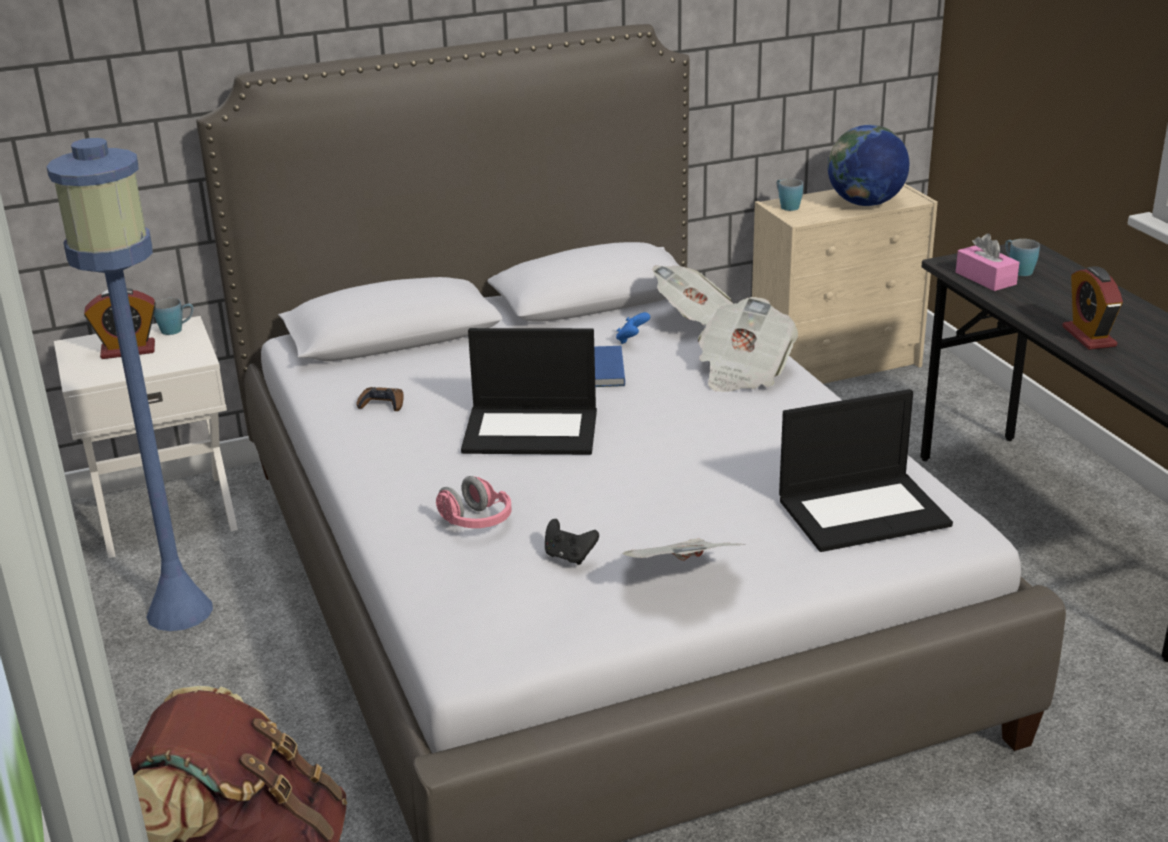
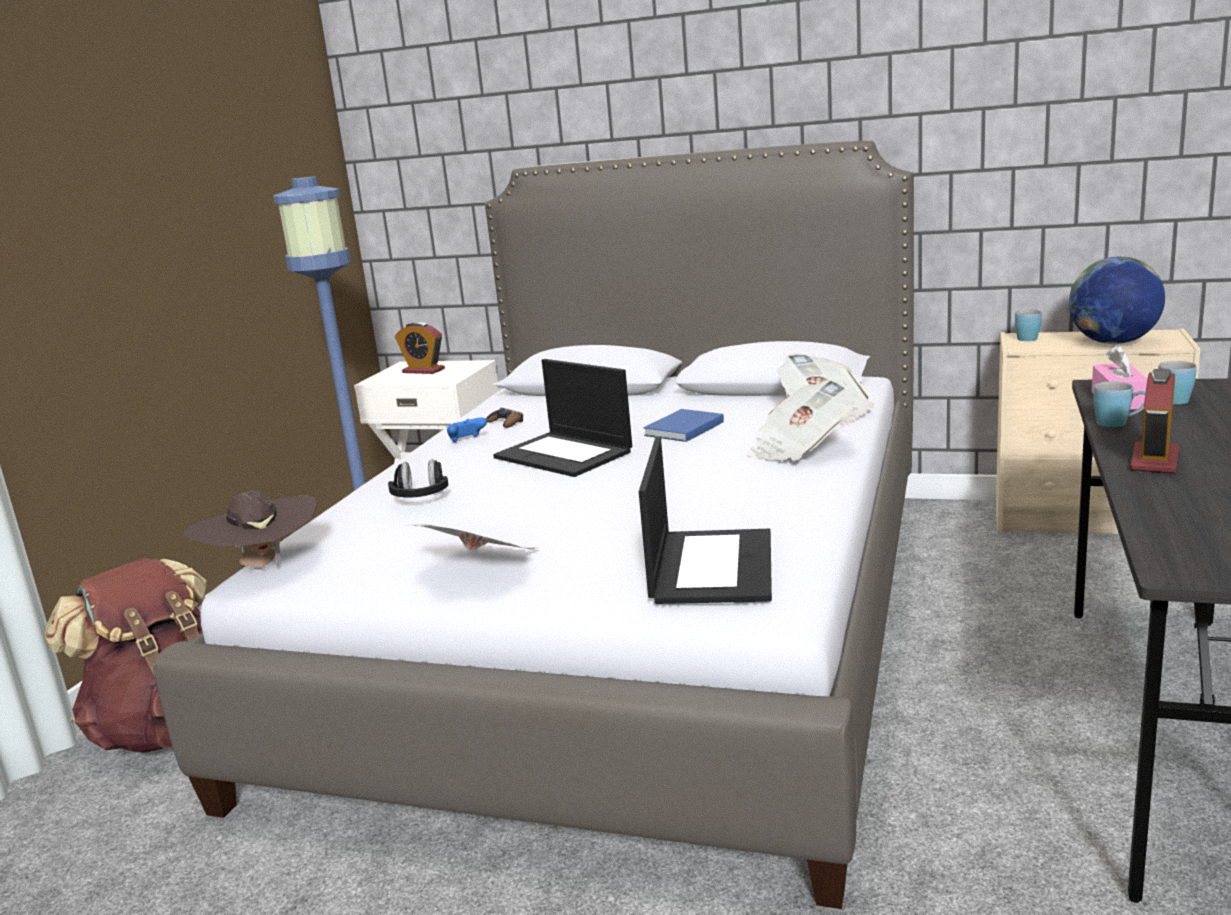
camera: 40 degrees right, 10 degrees down
blue mug [154,298,194,335] -> blue mug moved to [1094,381,1146,427]
pink headphones [436,476,511,528] -> black headphones [388,459,448,498]
black game controller [545,519,599,565] -> none
blue game controller [616,312,650,344] -> blue game controller moved to [447,417,487,442]
laptop [779,389,953,552] -> laptop turned 105 degrees counterclockwise [639,437,772,604]
none -> brown hat [183,490,317,568]

